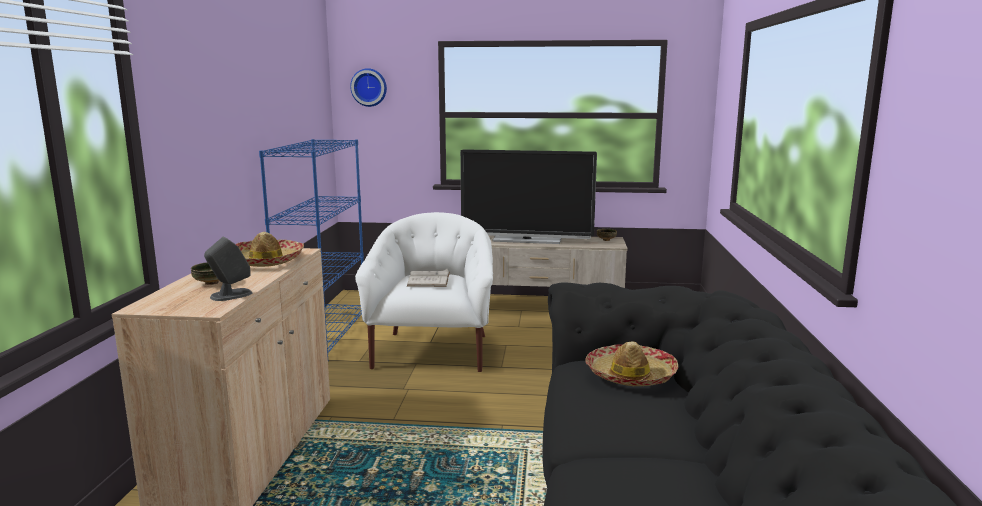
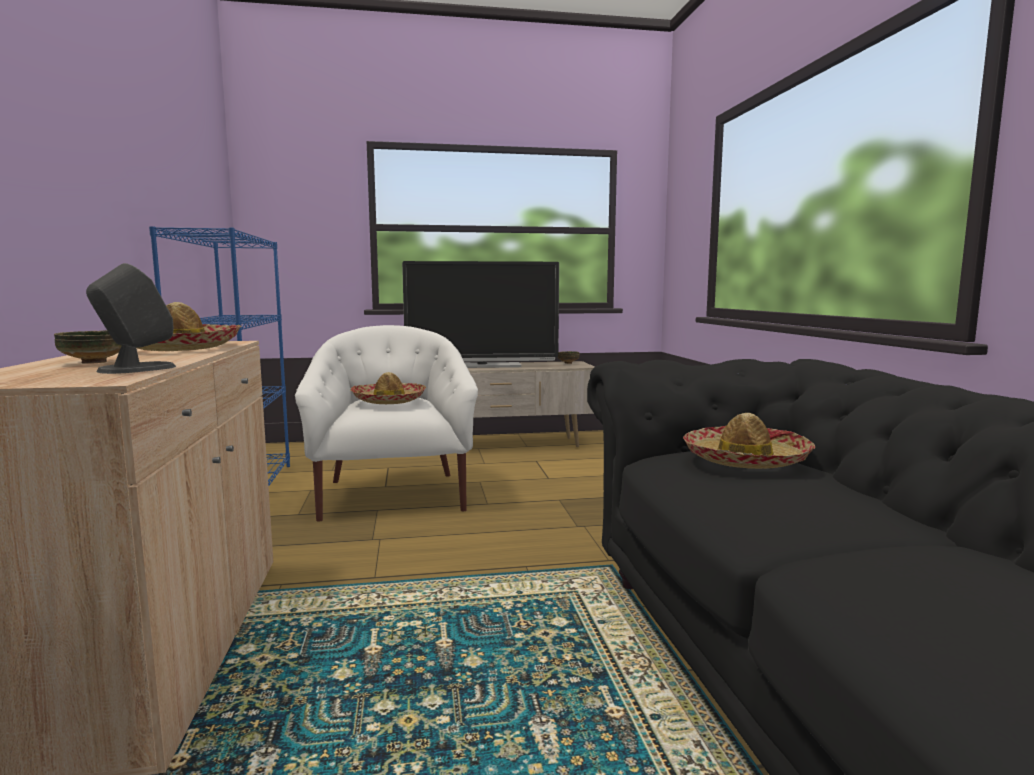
camera: 15 degrees left, 5 degrees down
wall clock [350,68,387,107] -> none
white book [407,269,450,287] -> hat [350,372,426,404]

